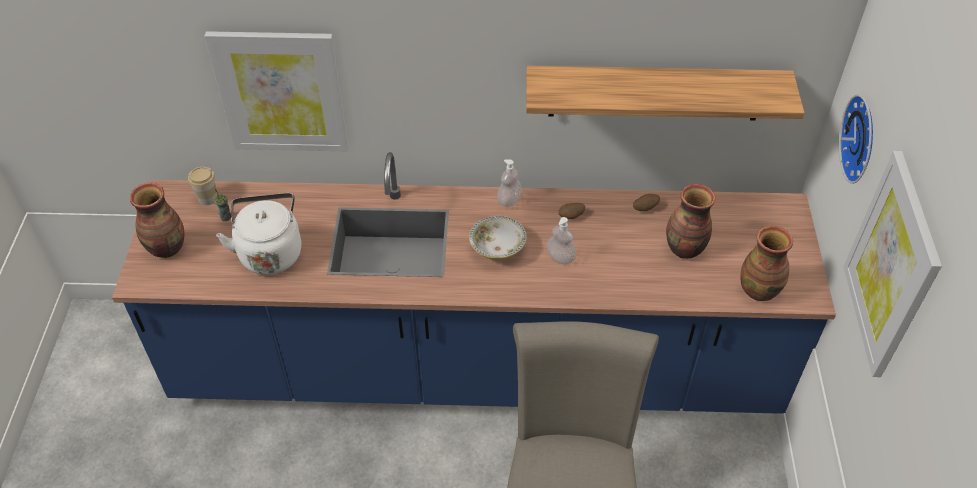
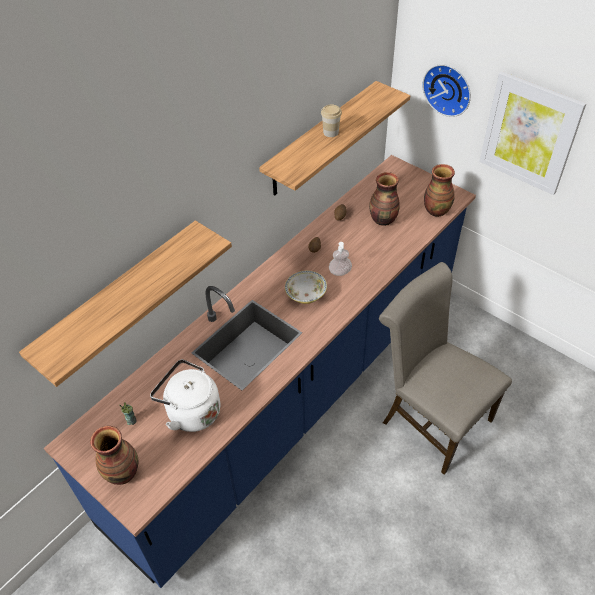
camera: 50 degrees left, 0 degrees up
cup [188,167,217,205] -> cup moved to [321,105,342,137]
picture [204,31,349,151] -> shelf [19,220,232,387]
soap dispenser [497,159,522,207] -> none

